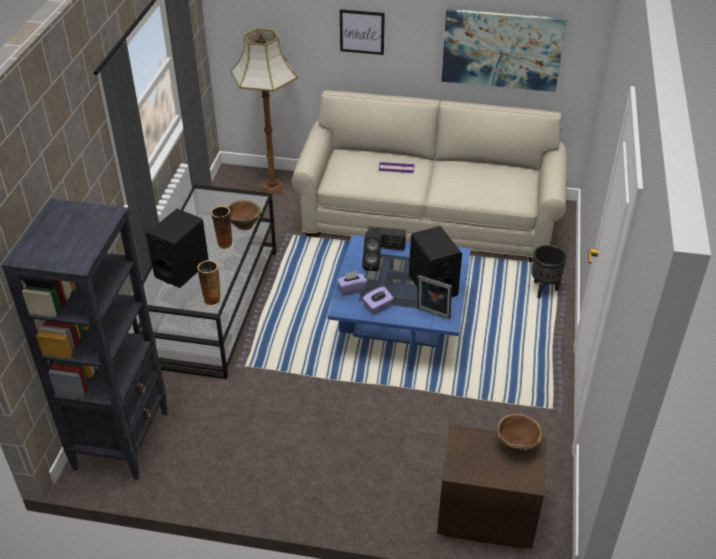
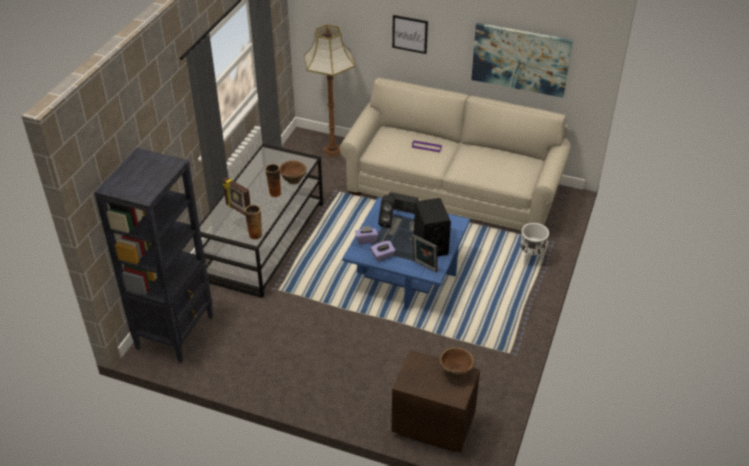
camera: 10 degrees right, 0 degrees up
black speaker [146,209,209,288] -> picture frame [222,177,250,216]
black planter [531,245,567,298] -> white planter [521,223,549,266]

